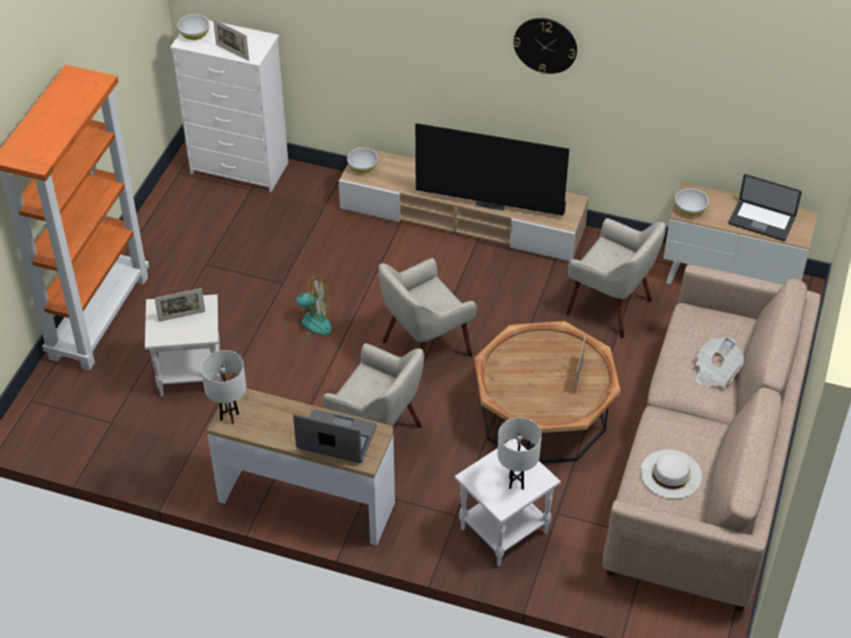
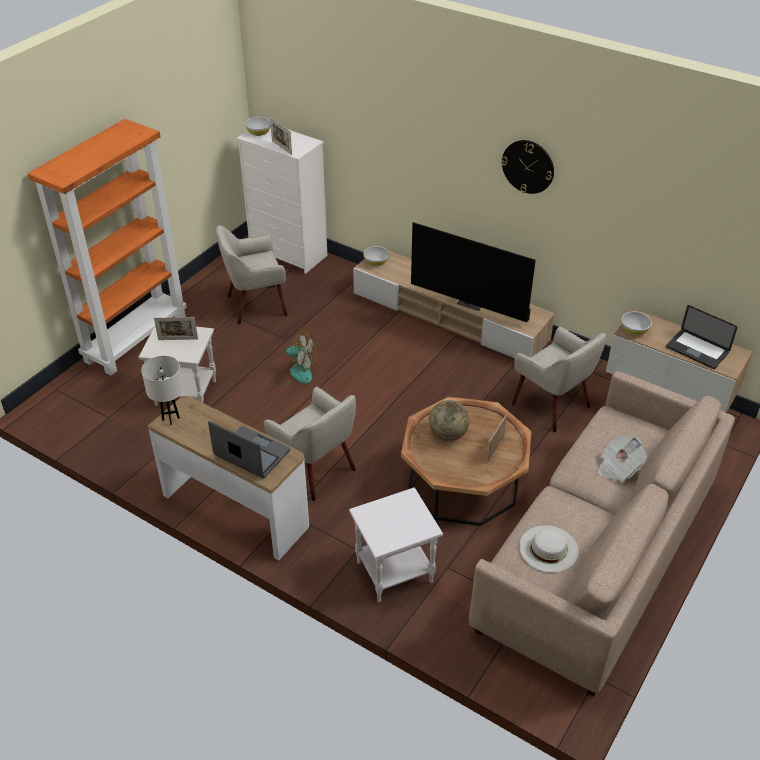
camera: 15 degrees right, 5 degrees down
beige armchair [378,258,477,357] -> beige armchair moved to [216,226,287,324]
white table lamp [497,418,542,490] -> none
none -> globe [429,400,470,441]

